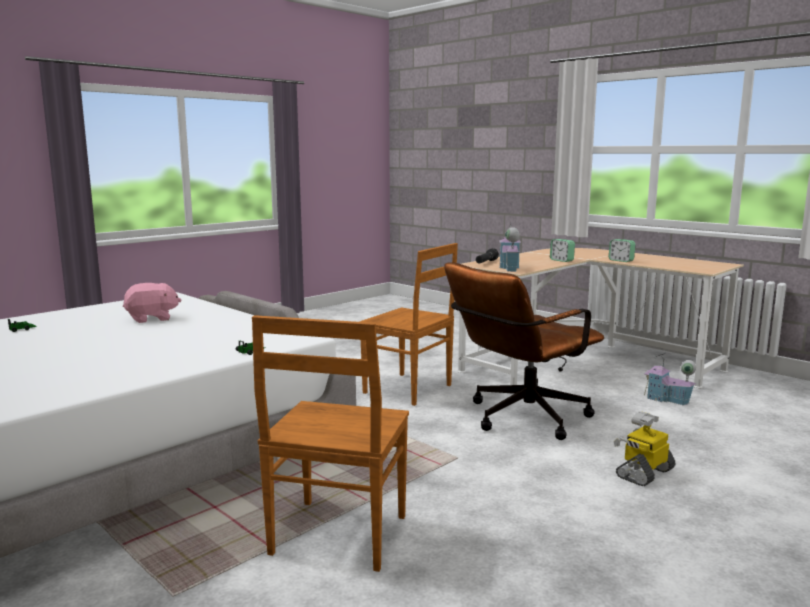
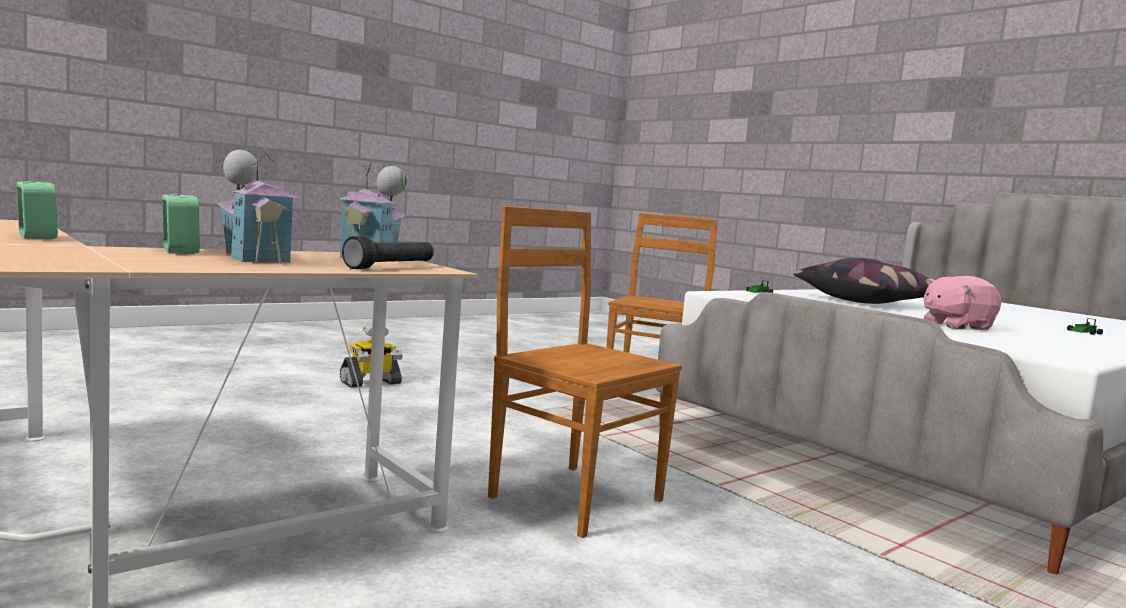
camera: 175 degrees left, 5 degrees down
brown office chair [444,262,604,440] -> none
toy house [643,353,697,406] -> toy house moved to [217,143,298,264]
none -> pillow [793,258,929,304]

